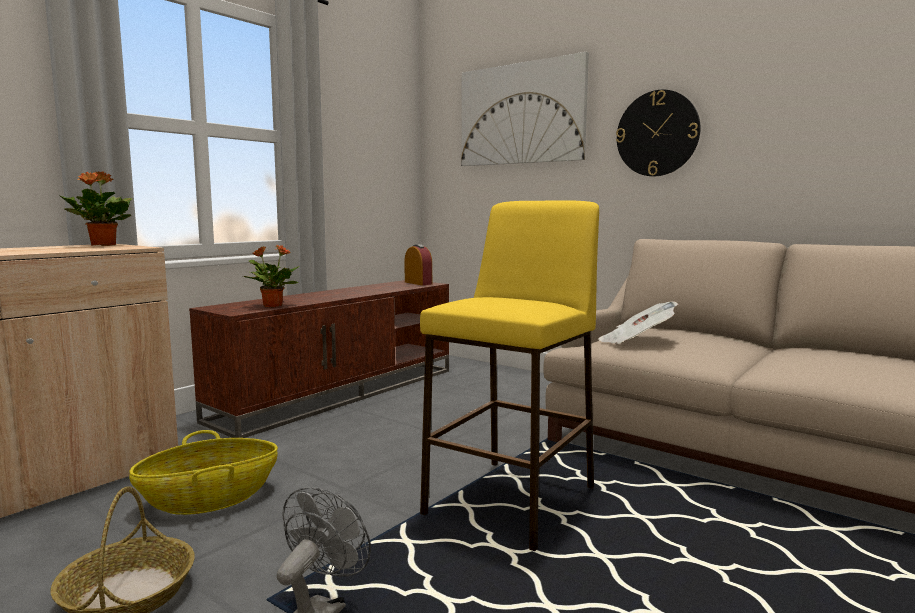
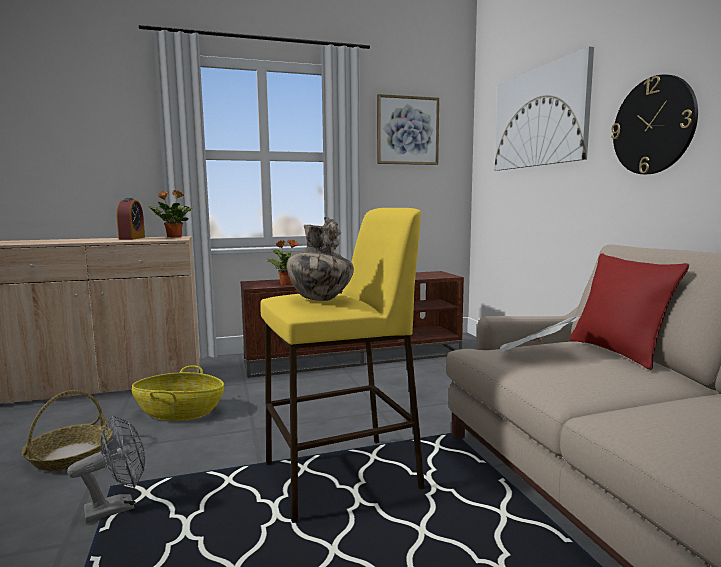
camera: 35 degrees right, 0 degrees up
alarm clock [404,244,432,285] -> alarm clock moved to [116,198,145,240]
none -> vase [287,217,354,301]
none -> picture [377,94,439,165]
none -> red pillow [569,253,689,370]

